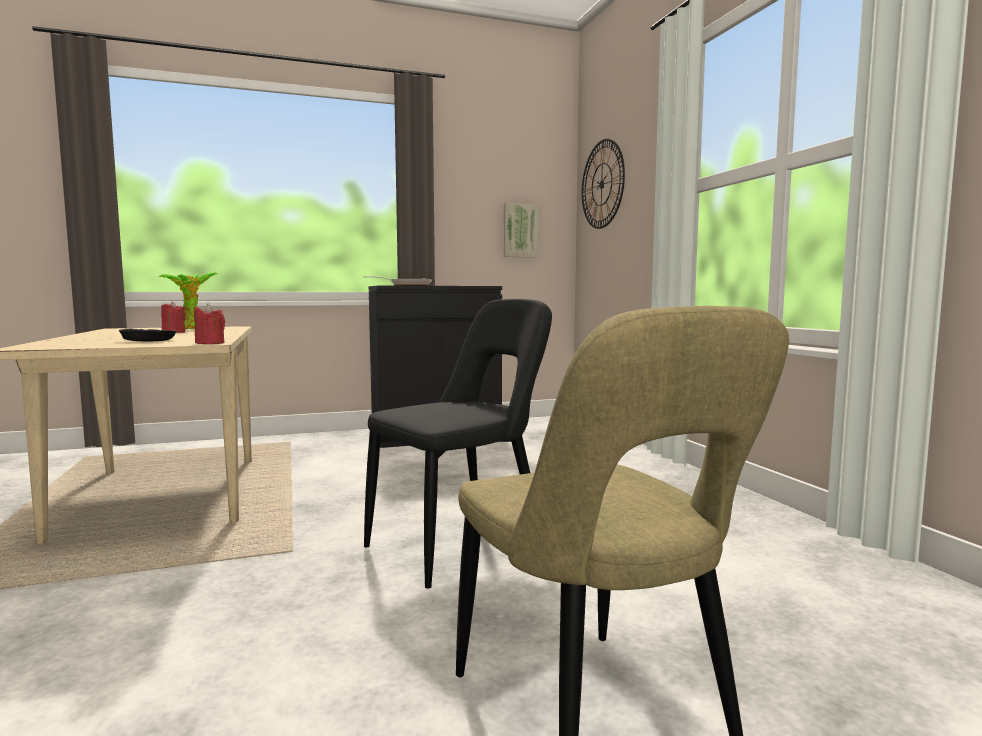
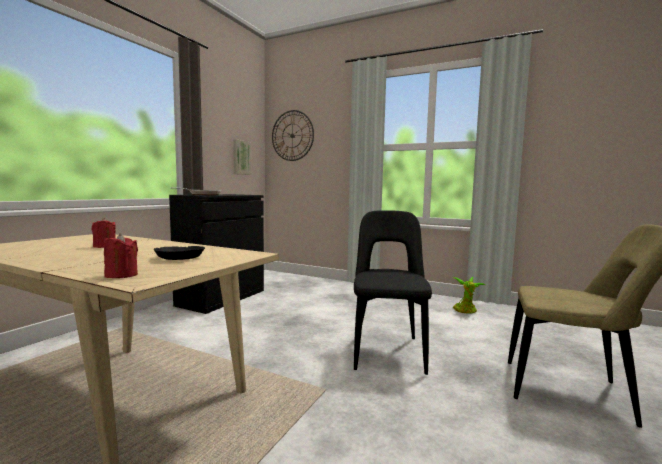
camera: 45 degrees left, 0 degrees up
potted plant [158,272,218,329] -> potted plant moved to [453,277,485,313]
red candle [194,304,225,344] -> red candle moved to [104,233,138,278]

